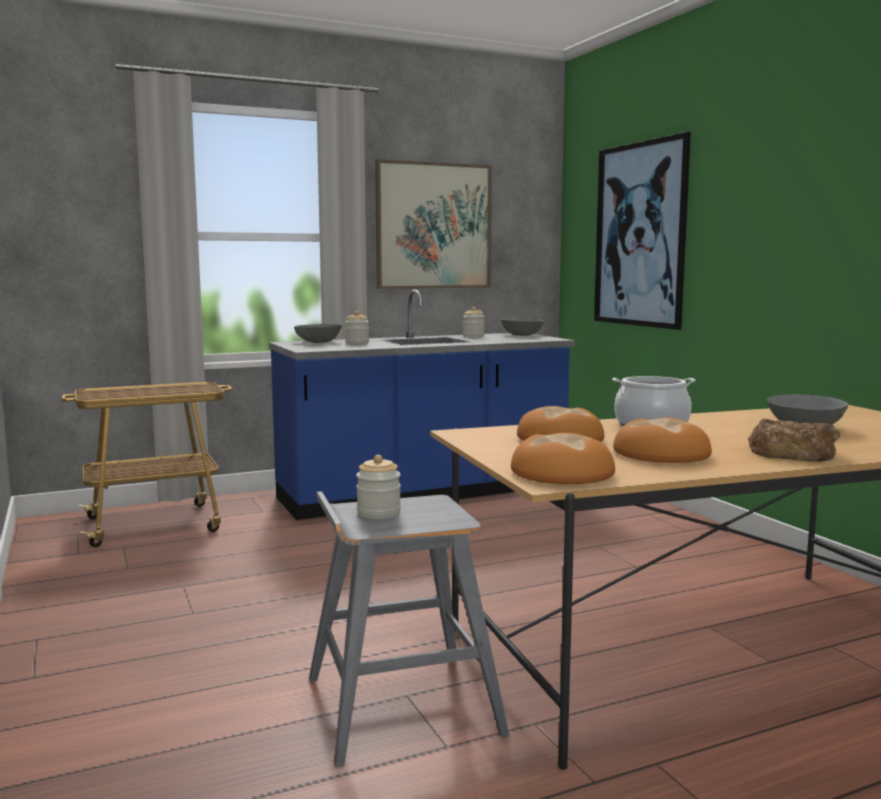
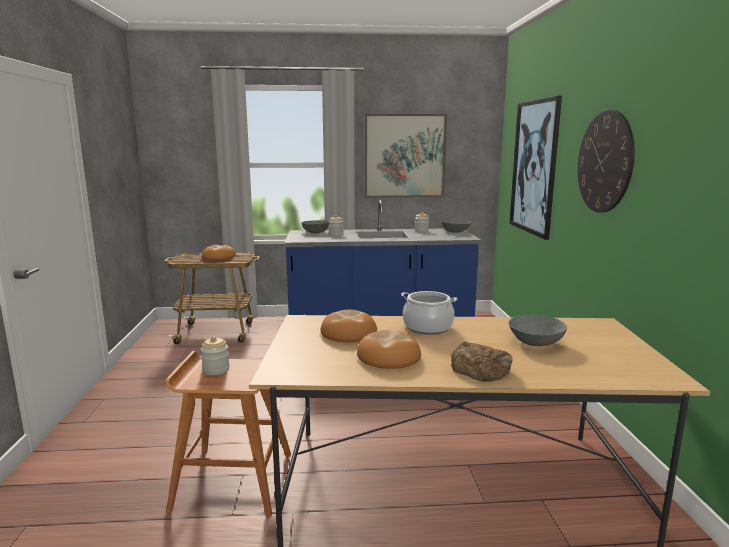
camera: 20 degrees right, 5 degrees up
grey stool [309,491,510,767] -> brown stool [166,351,291,517]
bread [511,433,615,484] -> bread moved to [202,245,236,260]
none -> wall clock [578,110,635,213]

